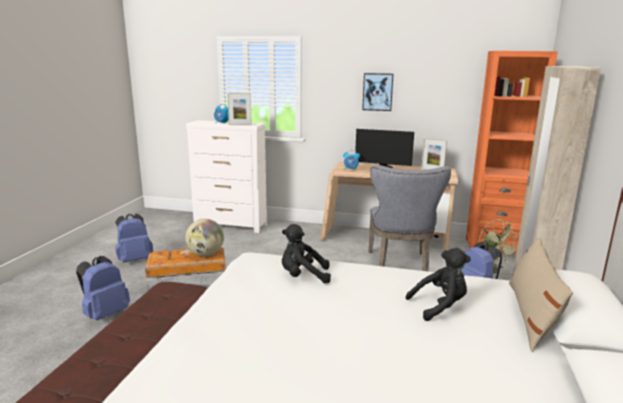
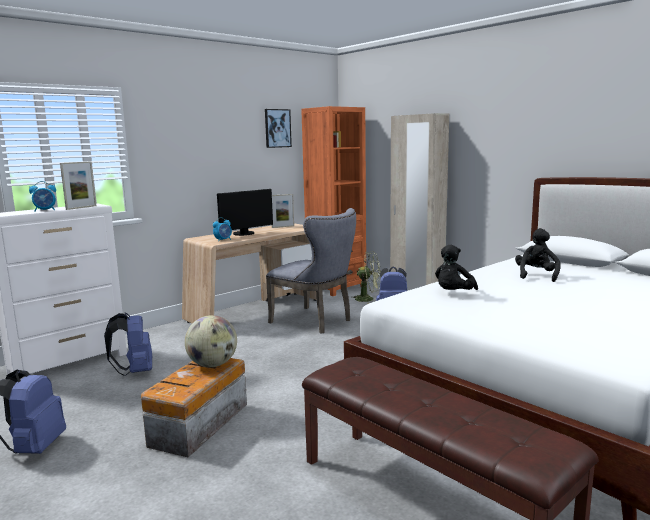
camera: 55 degrees left, 5 degrees down
blue backpack [76,256,130,320] -> blue backpack moved to [104,312,152,376]
picture [362,73,394,111] -> picture moved to [265,109,292,148]
beige pillow [509,237,573,352] -> none

